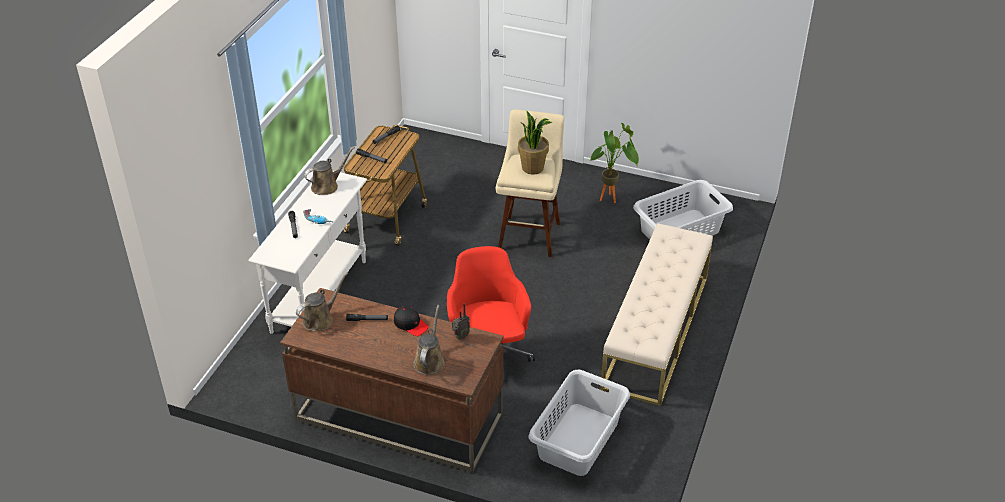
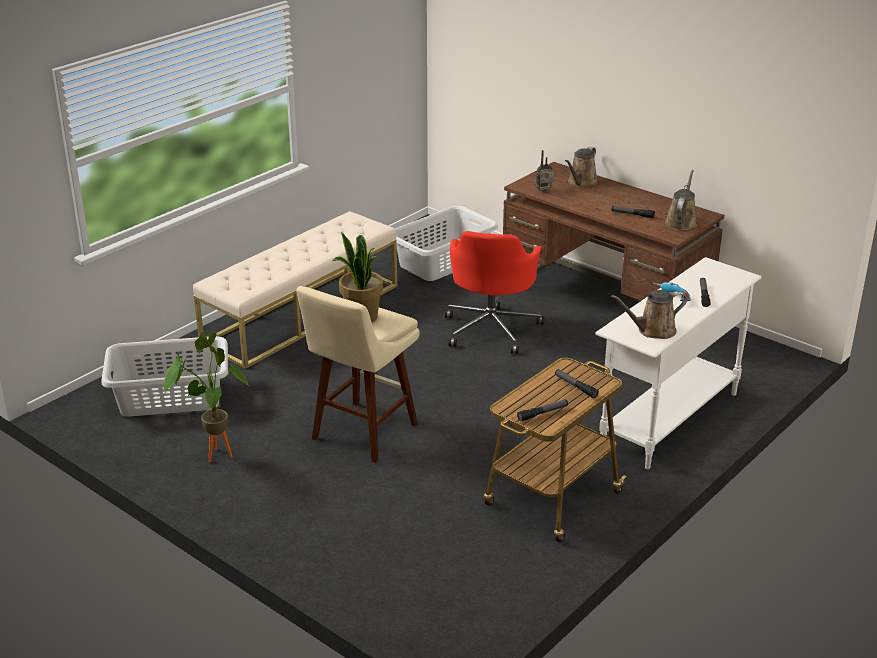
camera: 160 degrees left, 10 degrees down
brown watering can [296,272,348,331] -> brown watering can turned 135 degrees clockwise [665,170,697,231]
black cap [394,306,428,336] -> none

